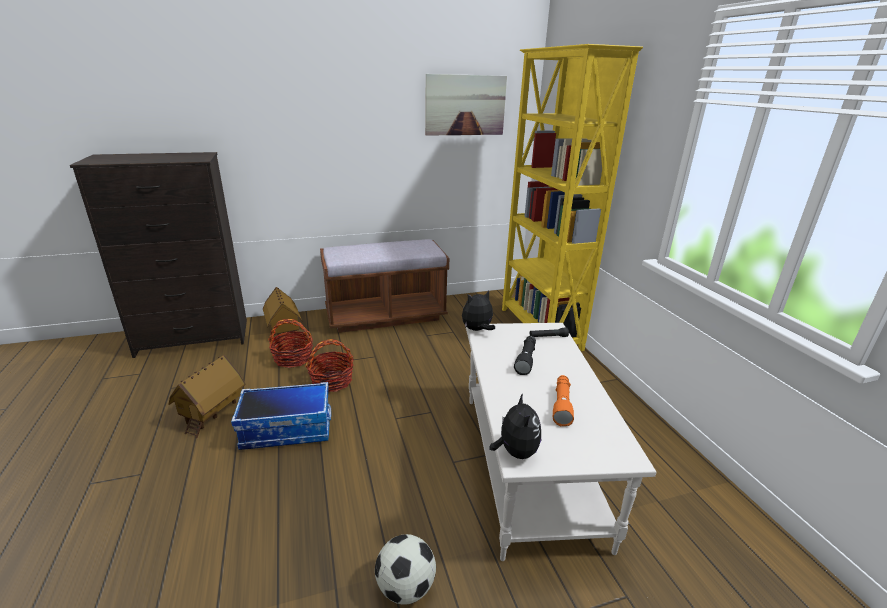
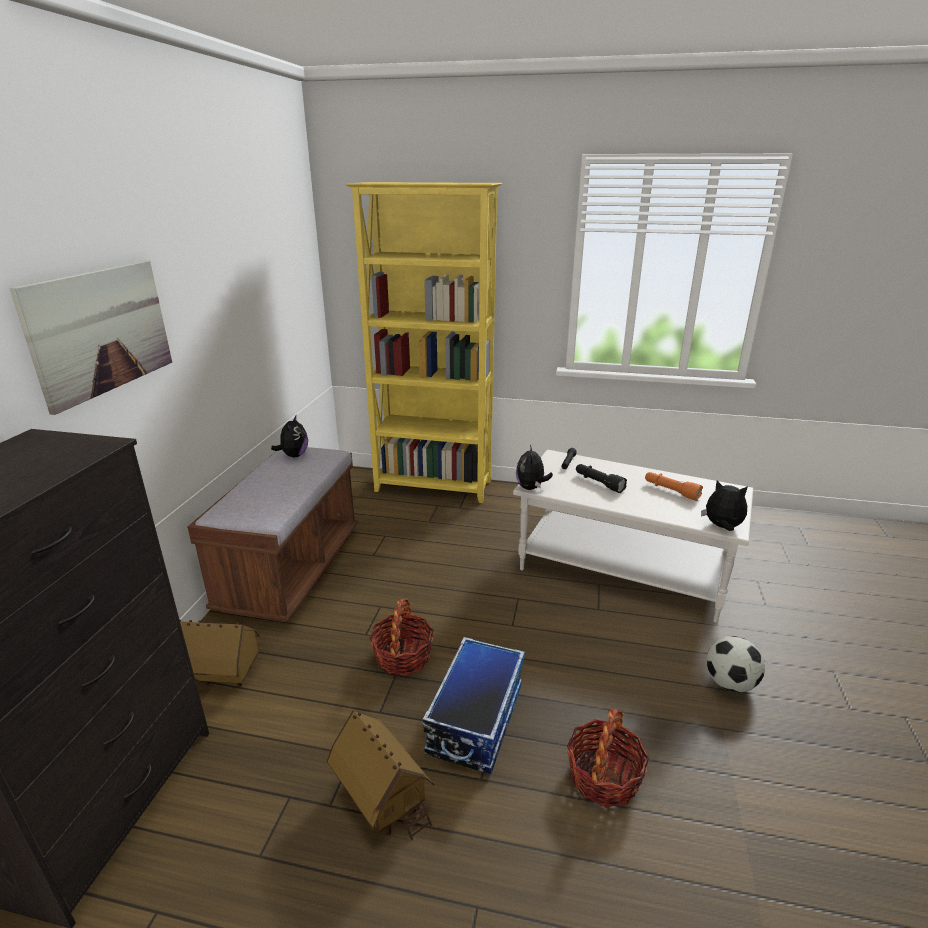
camera: 60 degrees left, 0 degrees up
basket [268,319,313,368] -> basket moved to [567,708,650,808]
picture [425,74,507,136] -> picture moved to [9,261,172,415]
none -> plush toy [271,415,308,457]

